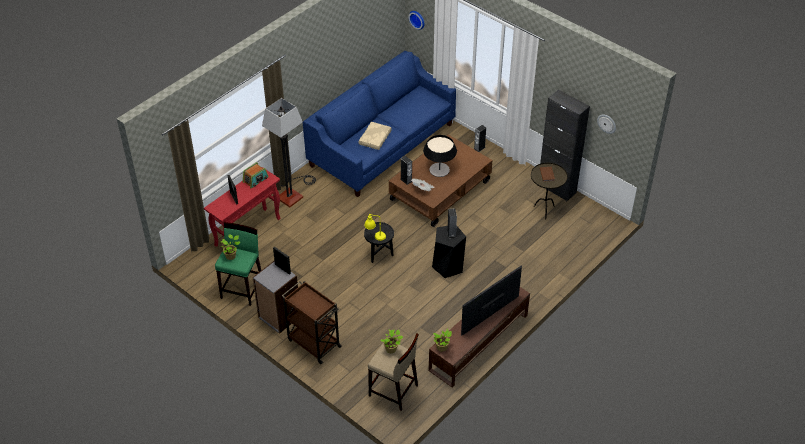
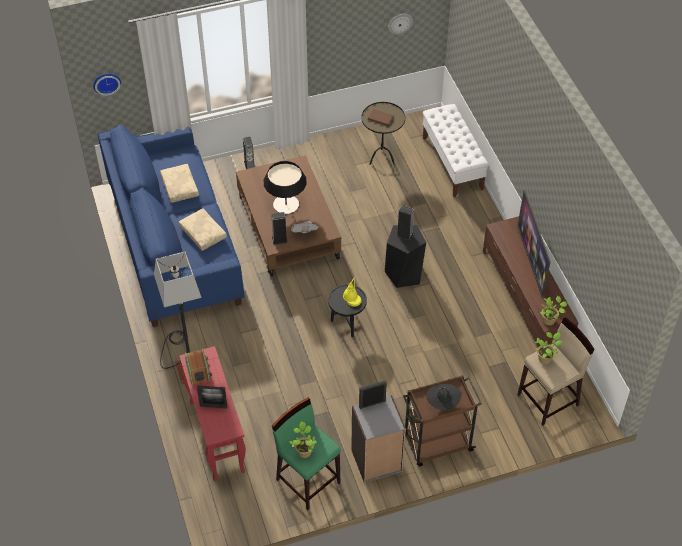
camera: 60 degrees left, 5 degrees up
black cabinet [540,90,590,201] -> none
none -> beige pillow [160,164,199,203]
none -> white bench [423,104,489,197]
none -> black hat [426,384,462,410]

